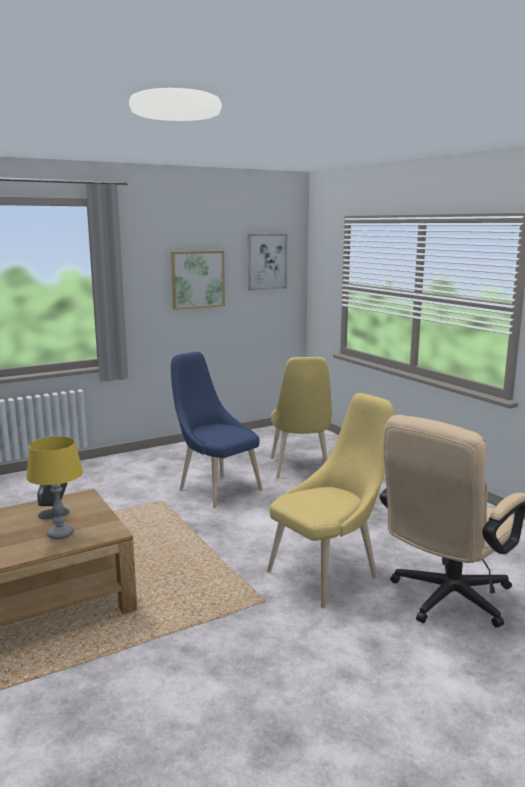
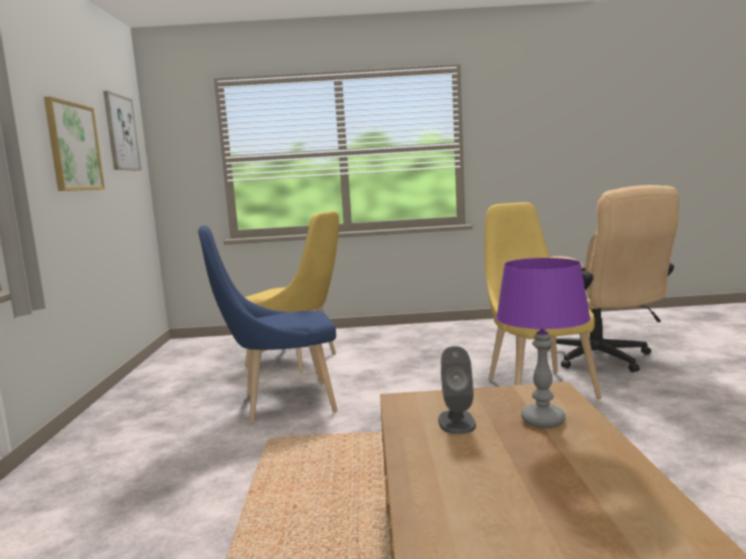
camera: 60 degrees left, 5 degrees down
yellow table lamp [26,436,83,539] -> purple table lamp [496,258,591,428]

